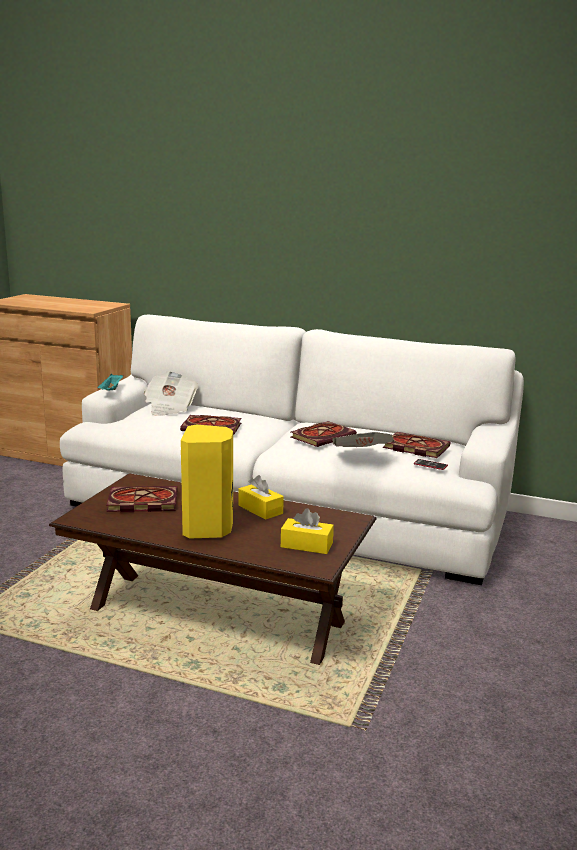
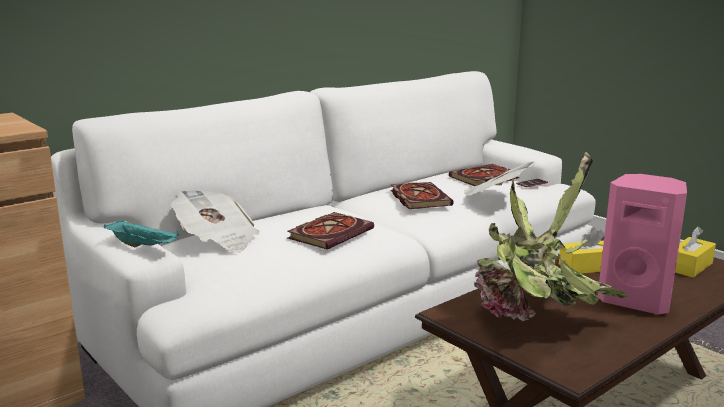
camera: 60 degrees left, 0 degrees up
book [106,486,178,512] -> potted plant [474,152,628,321]
yellow speaker [181,425,233,539] -> pink speaker [598,174,687,315]

